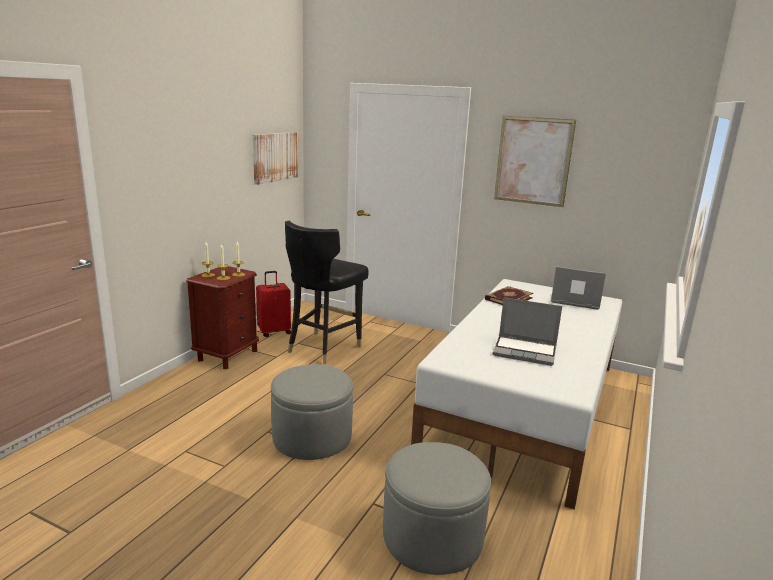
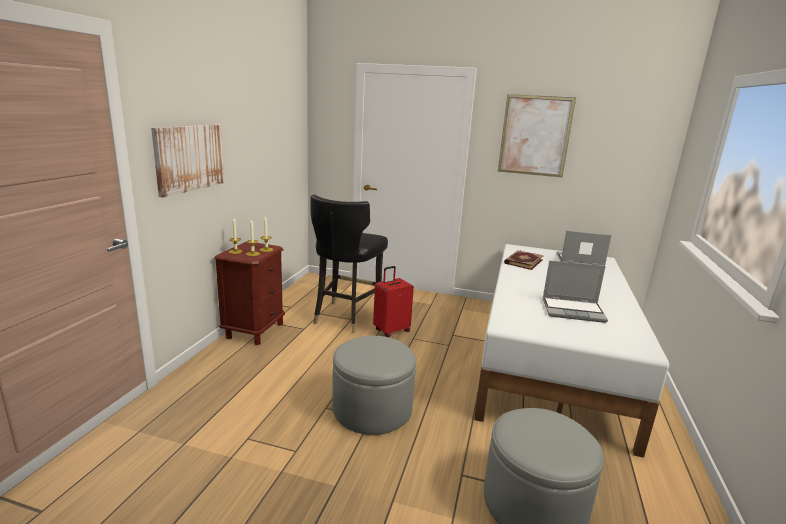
camera: 10 degrees left, 0 degrees up
picture [253,132,299,185] -> picture moved to [151,124,224,198]
red suitcase [256,271,291,337] -> red suitcase moved to [373,266,414,337]

